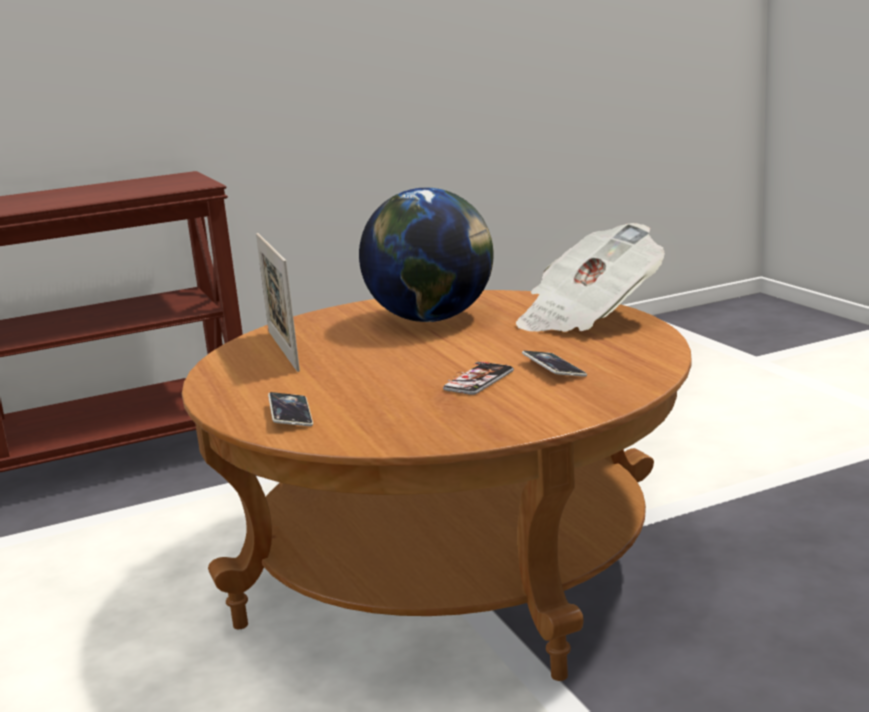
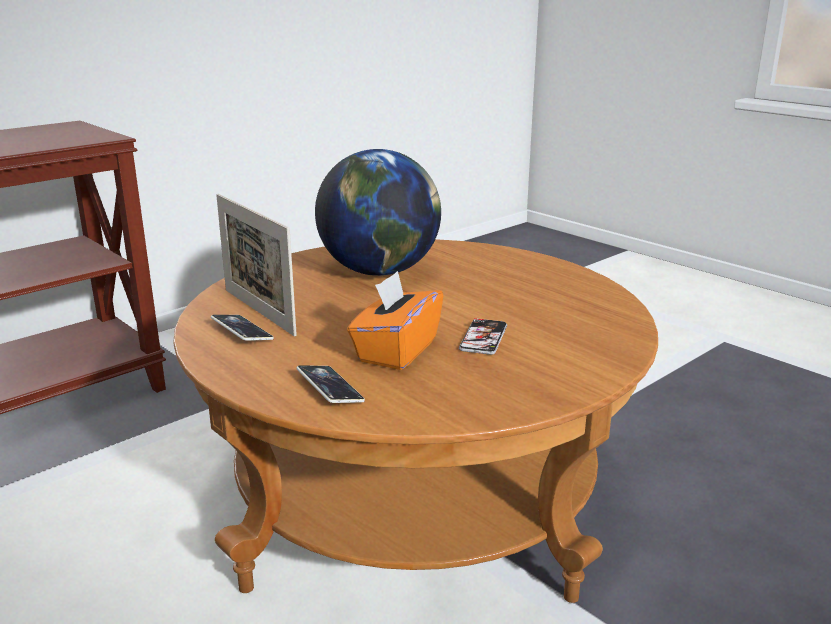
camera: 20 degrees left, 5 degrees up
newspaper [516,223,665,332] -> none
phone [522,351,587,377] -> phone moved to [211,315,274,341]
none -> orange tissue box [347,271,443,370]

